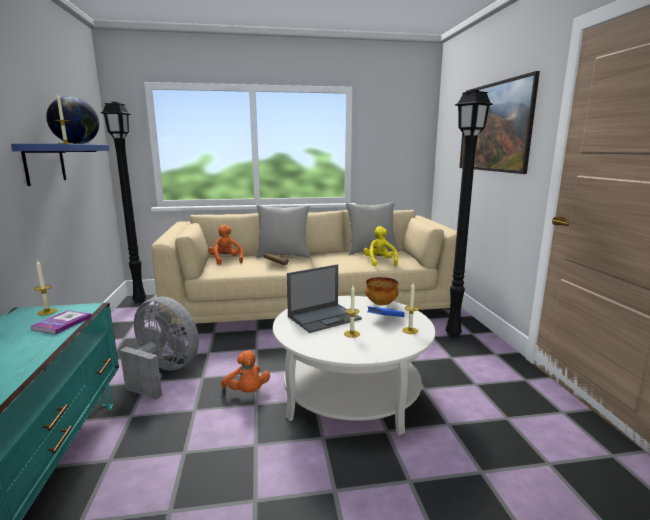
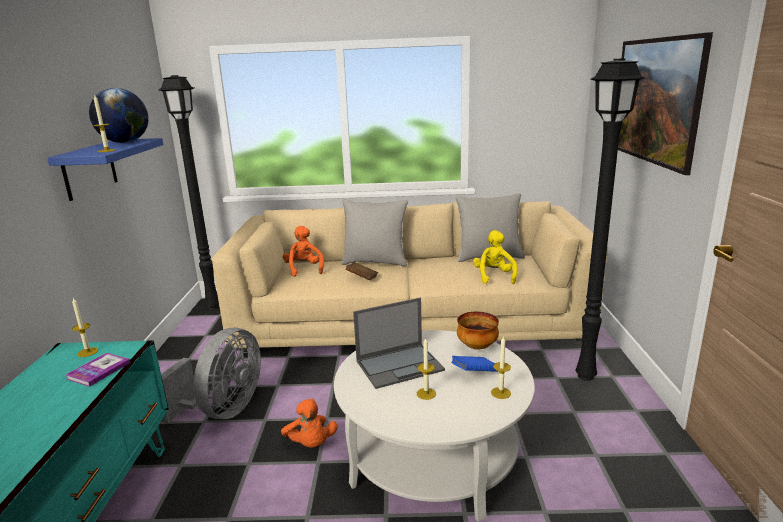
camera: 10 degrees right, 5 degrees up
grey fan [120,297,199,400] -> grey fan turned 75 degrees clockwise [161,328,261,423]

